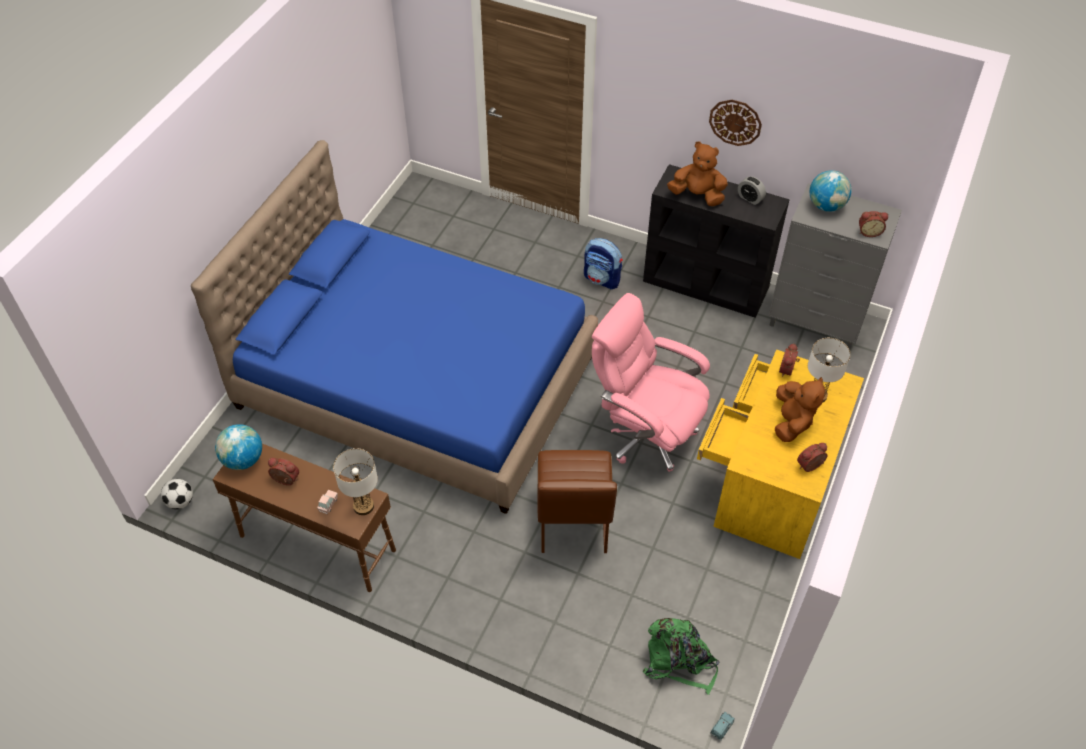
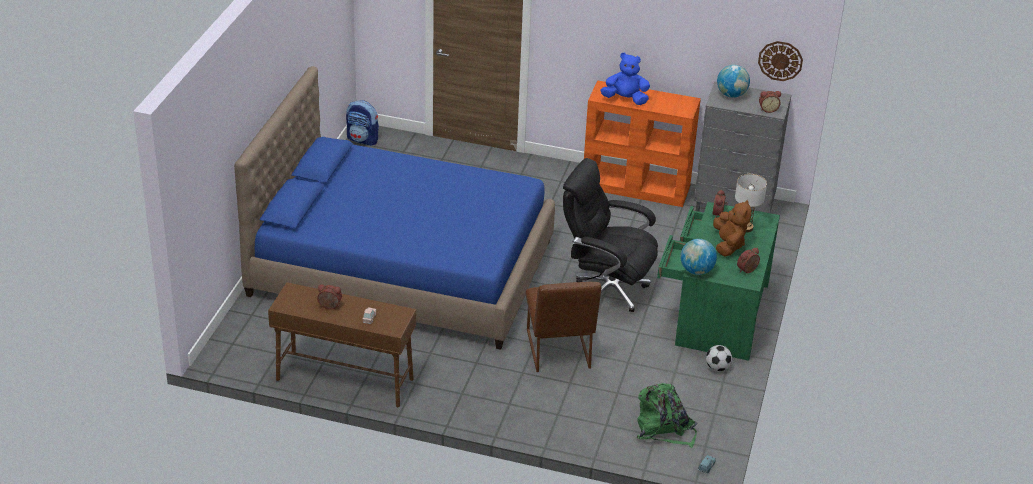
camera: 10 degrees left, 15 degrees down
football [161,479,193,509] -> football moved to [706,345,732,371]
globe [215,424,262,470] -> globe moved to [680,239,717,275]
table lamp [333,448,378,515] -> none
backpack [584,238,622,289] -> backpack moved to [346,100,379,146]
pink office chair [592,293,710,472] -> black office chair [563,158,658,312]
black bookcase [643,164,790,318] -> orange bookcase [584,80,701,207]
brown plush toy [667,142,728,206] -> blue plush toy [600,53,650,105]
yellow desk [697,349,864,559] -> green desk [657,202,780,361]
wall clock [709,100,762,146] -> wall clock moved to [758,41,803,81]
alarm clock [738,176,766,205] -> none

